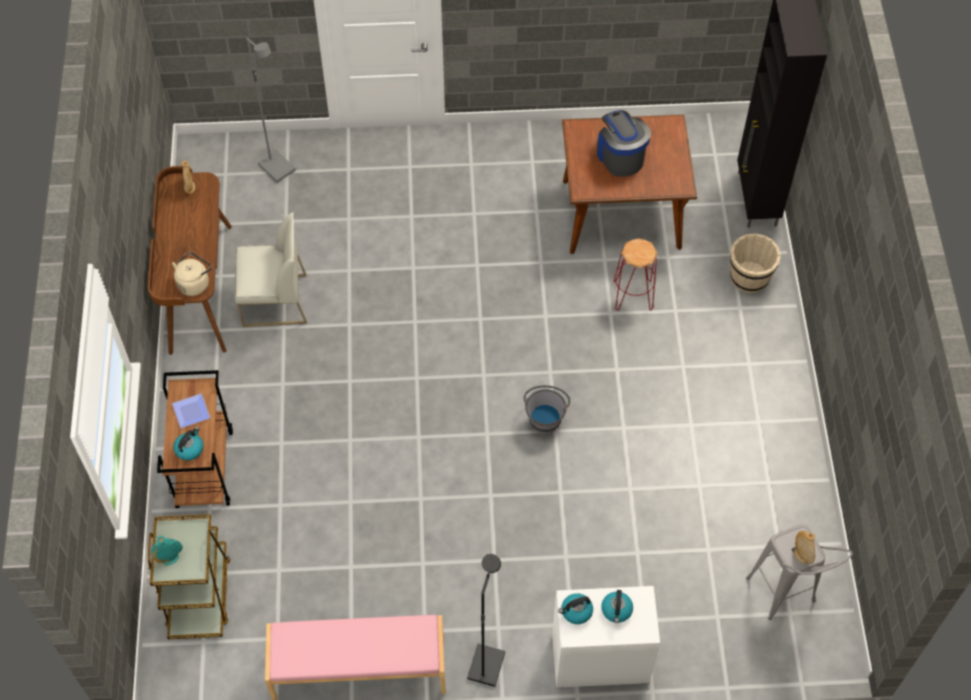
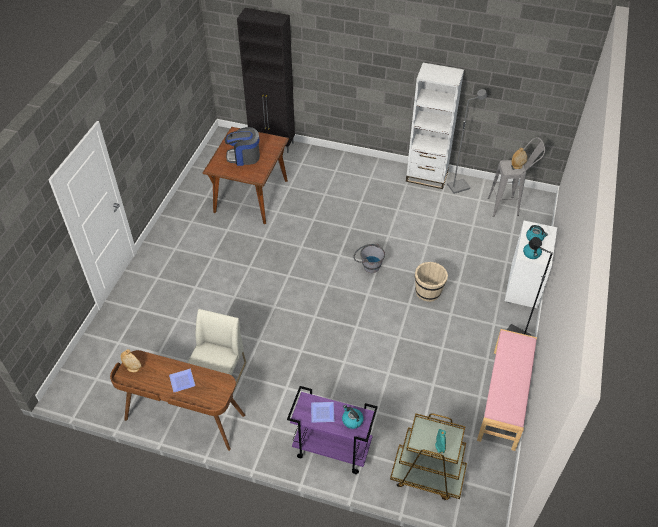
camera: 70 degrees left, 10 degrees down
brown cart [157,370,233,508] -> purple cart [287,386,378,474]
beige kettle [172,252,212,296] -> none
grey floor lamp [247,38,296,183] -> grey floor lamp moved to [447,89,487,194]
red stool [614,238,658,311] -> none
beige bucket [730,233,781,294] -> beige bucket moved to [415,262,448,302]
none -> plate [169,369,195,392]
none -> white bookcase [406,63,464,189]

